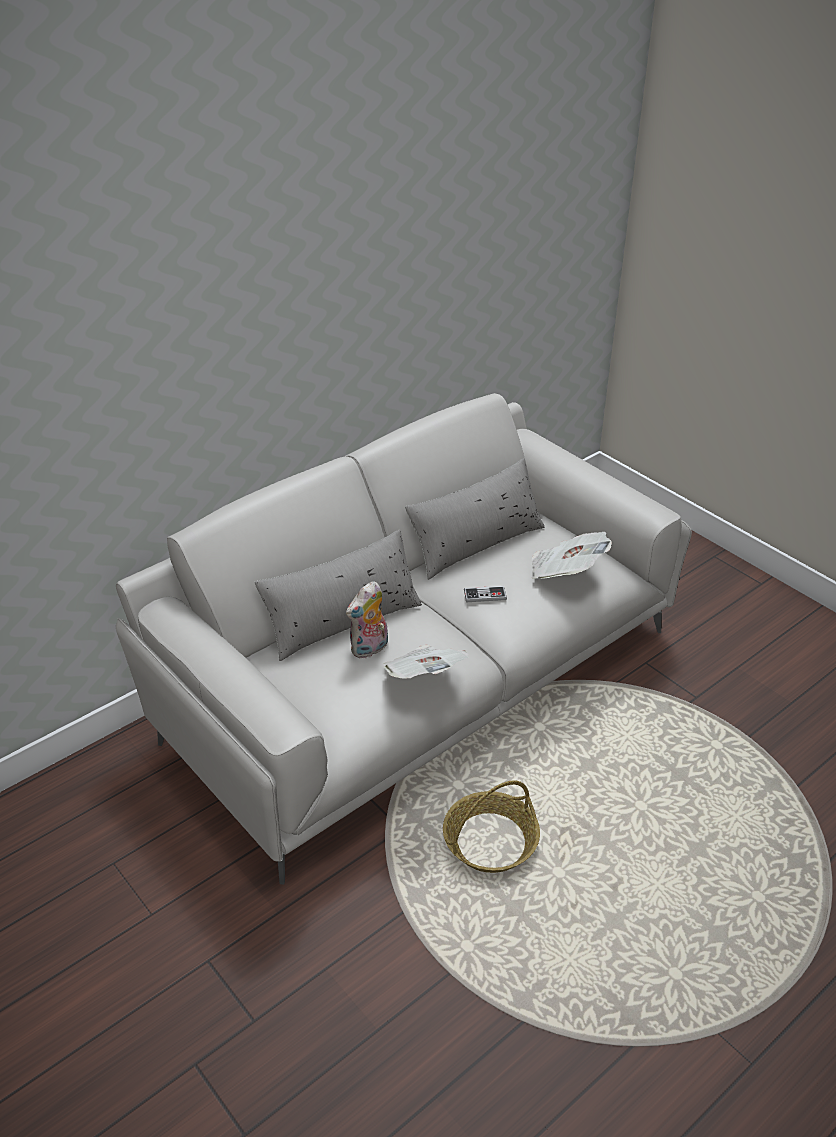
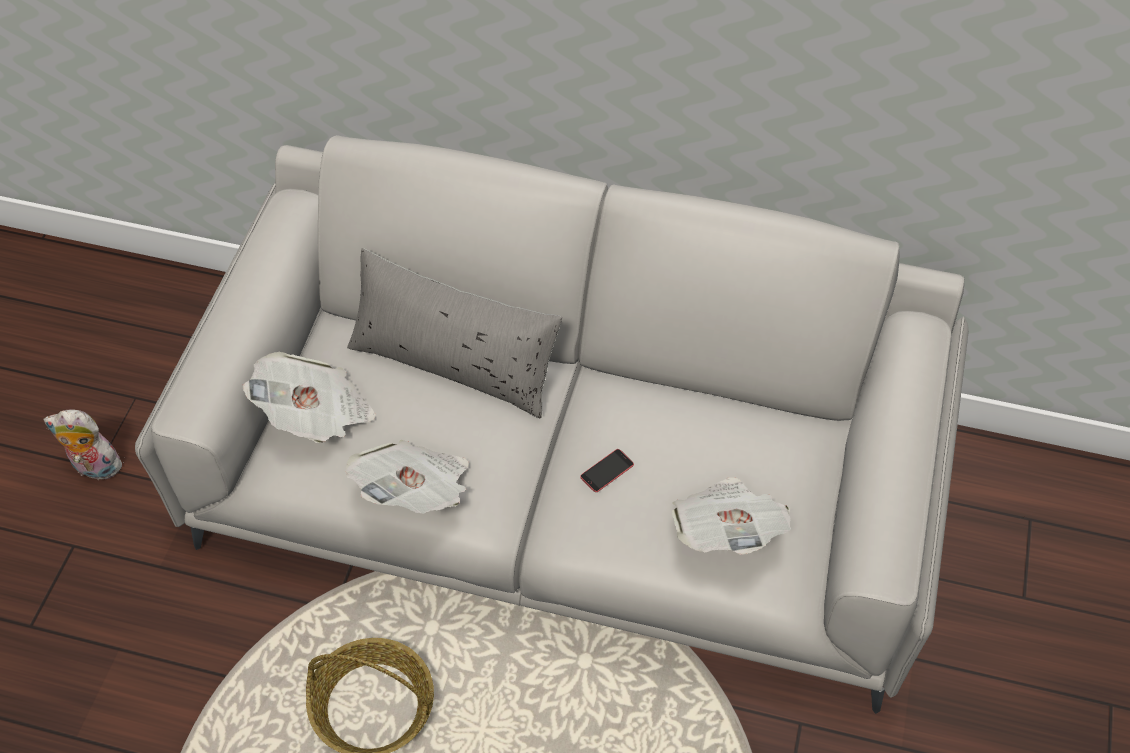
camera: 55 degrees right, 15 degrees up
plush toy [346,581,388,658] -> plush toy moved to [43,409,124,480]
grey pillow [405,458,544,580] -> none
game controller [464,586,507,602] -> phone [580,449,634,492]
none -> newspaper [242,352,376,443]

